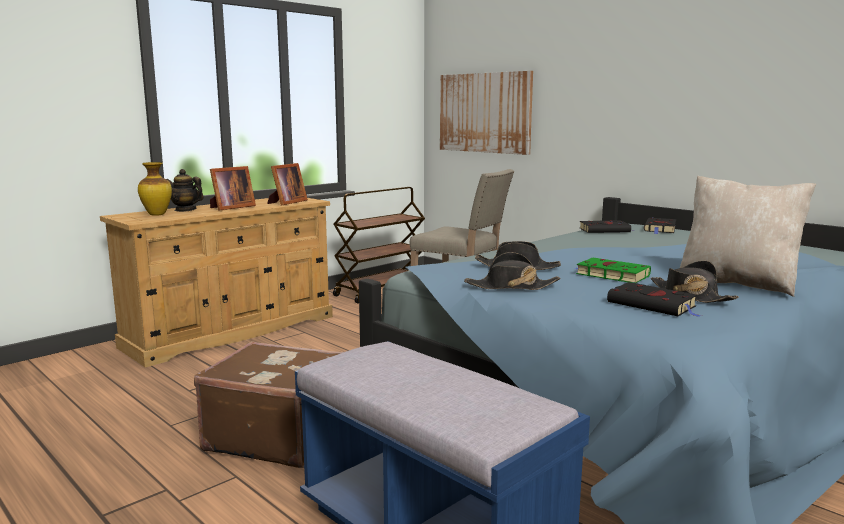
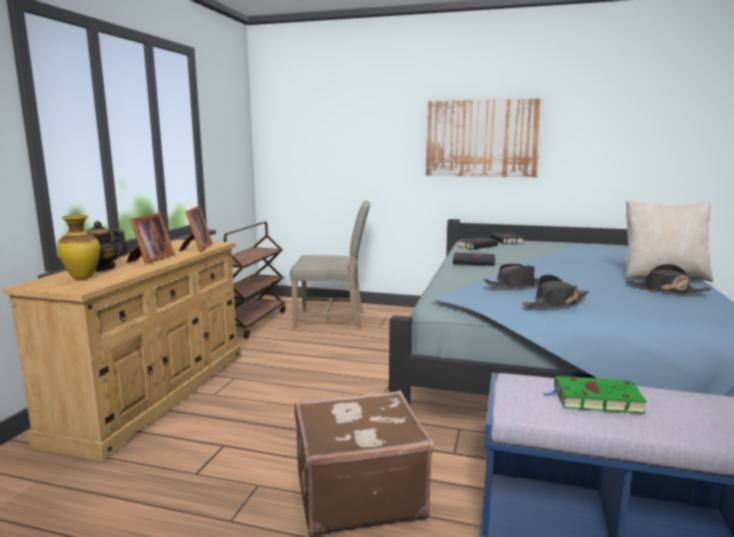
camera: 30 degrees left, 0 degrees up
picture [440,71,533,155] -> picture moved to [426,98,544,177]
green book [576,258,651,283] -> green book moved to [543,376,647,414]
black book [607,282,702,317] -> black book moved to [453,252,502,266]

